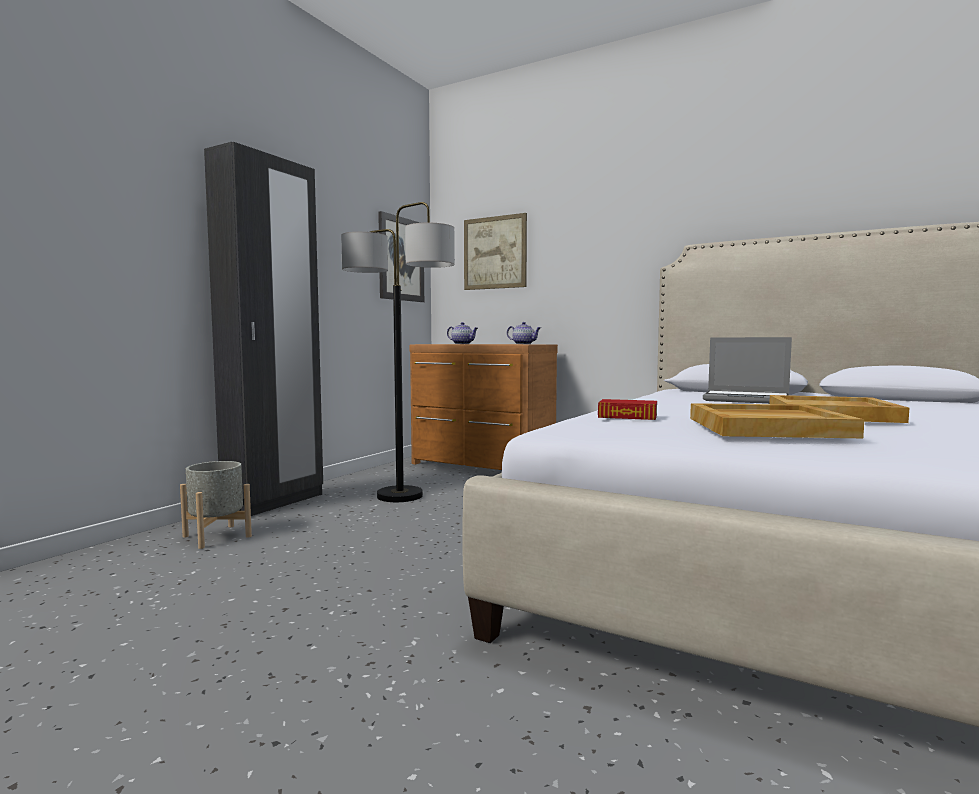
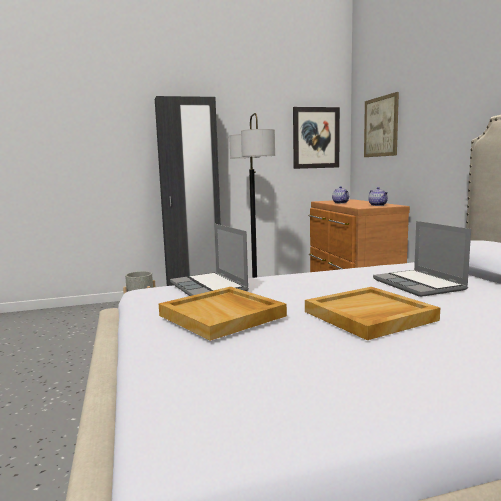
camera: 45 degrees right, 5 degrees up
book [598,399,657,420] -> laptop [170,224,249,296]

